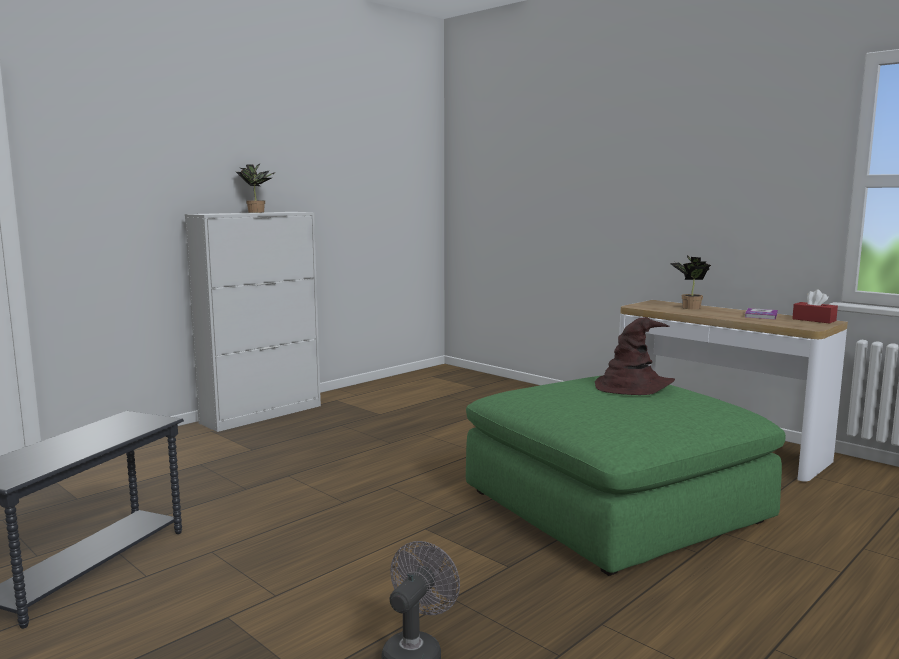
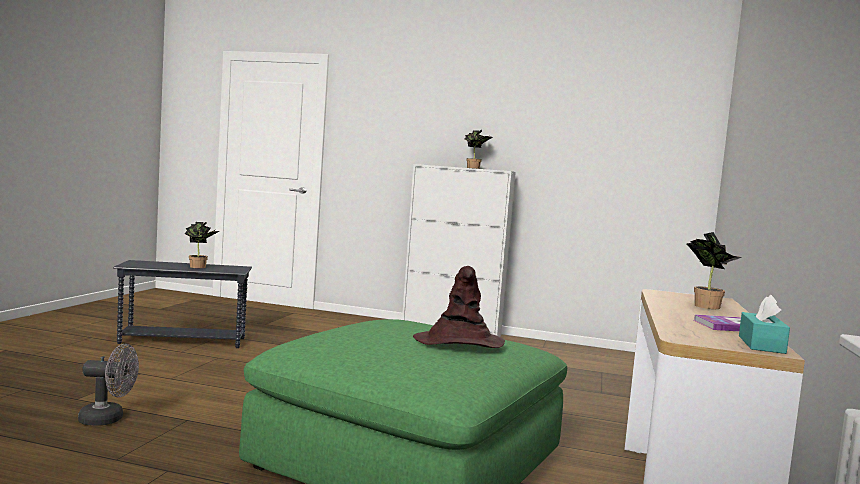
camera: 60 degrees right, 5 degrees down
red tissue box [792,289,838,323] -> turquoise tissue box [739,294,790,354]
none -> potted plant [185,222,219,268]

